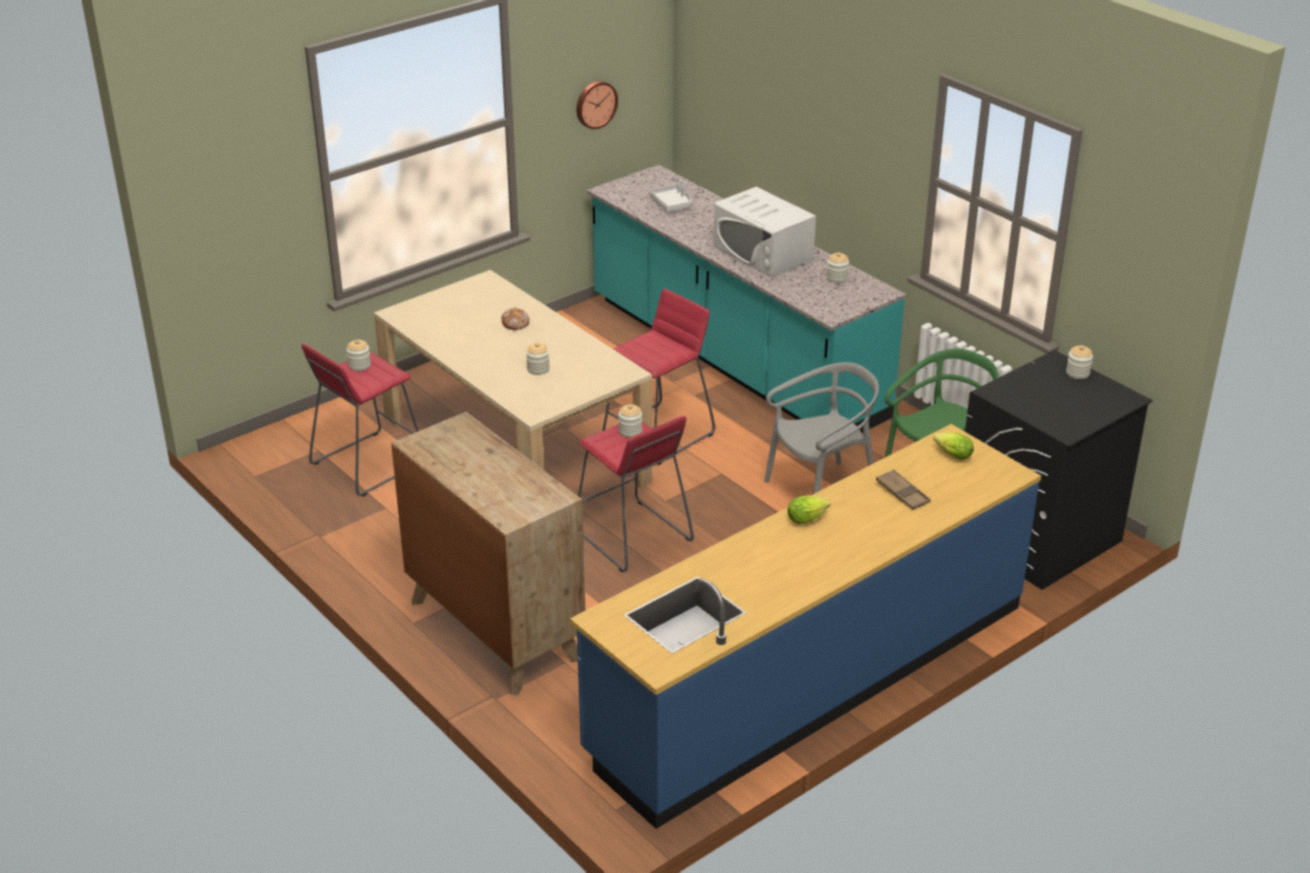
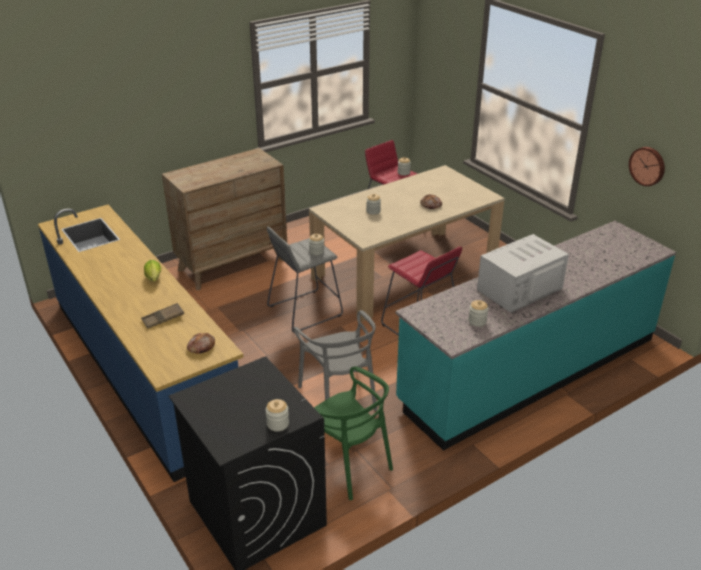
camera: 95 degrees right, 0 degrees up
red stool [578,416,694,572] -> grey stool [267,227,343,333]
grey tray [649,180,691,212] -> none
lettuce [933,432,974,460] -> bread [187,333,215,354]

